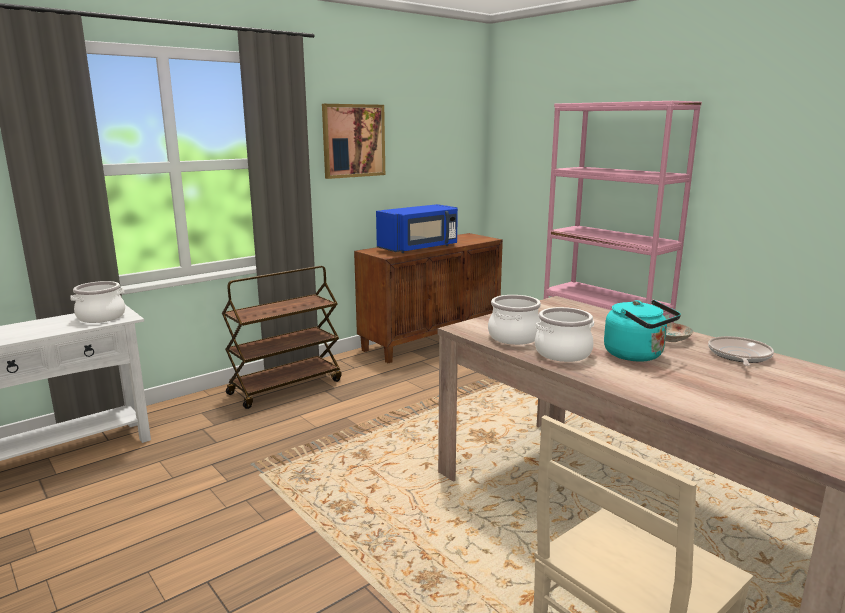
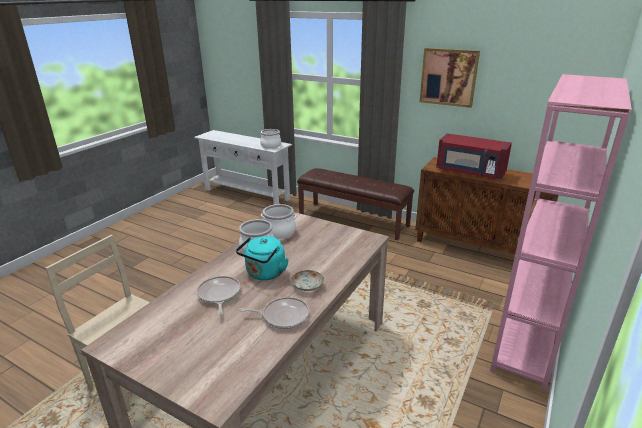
camera: 70 degrees right, 10 degrees up
brown cart [222,266,342,409] -> brown bench [297,168,414,240]
blue microwave [376,204,458,253] -> red microwave [436,133,512,179]
none -> frying pan [197,276,241,315]

